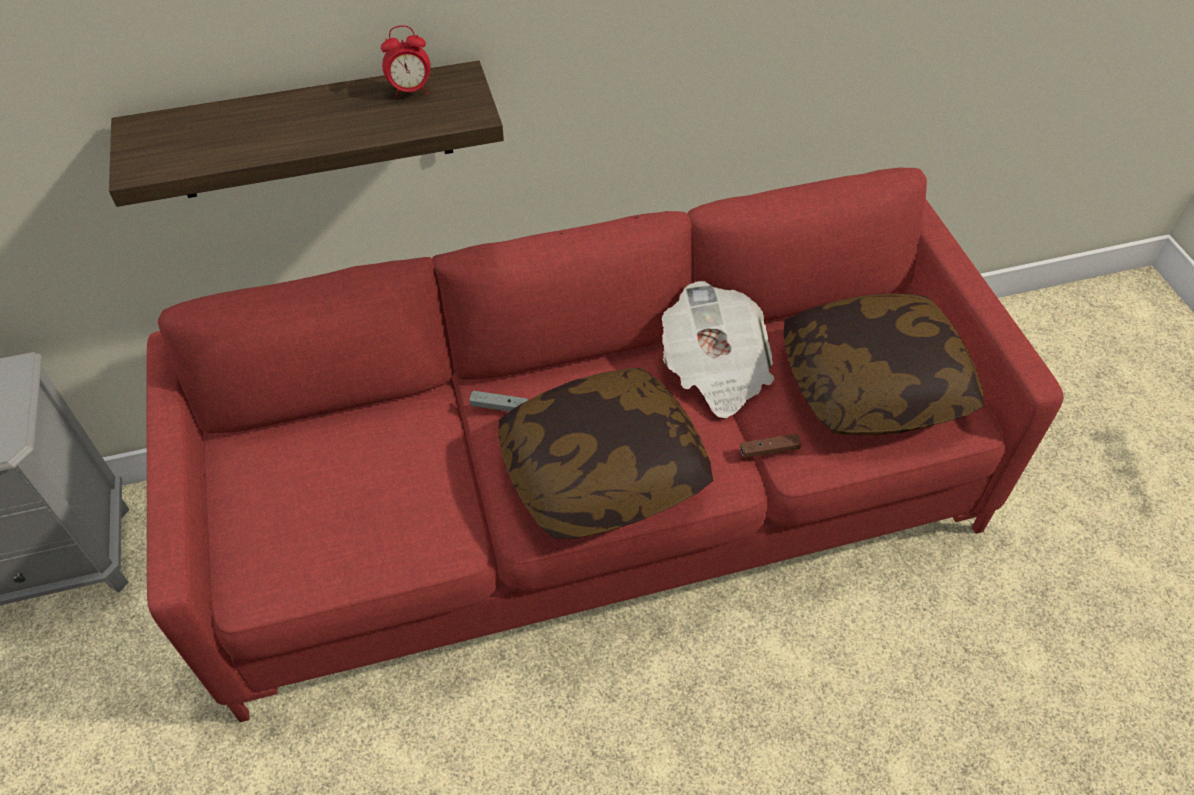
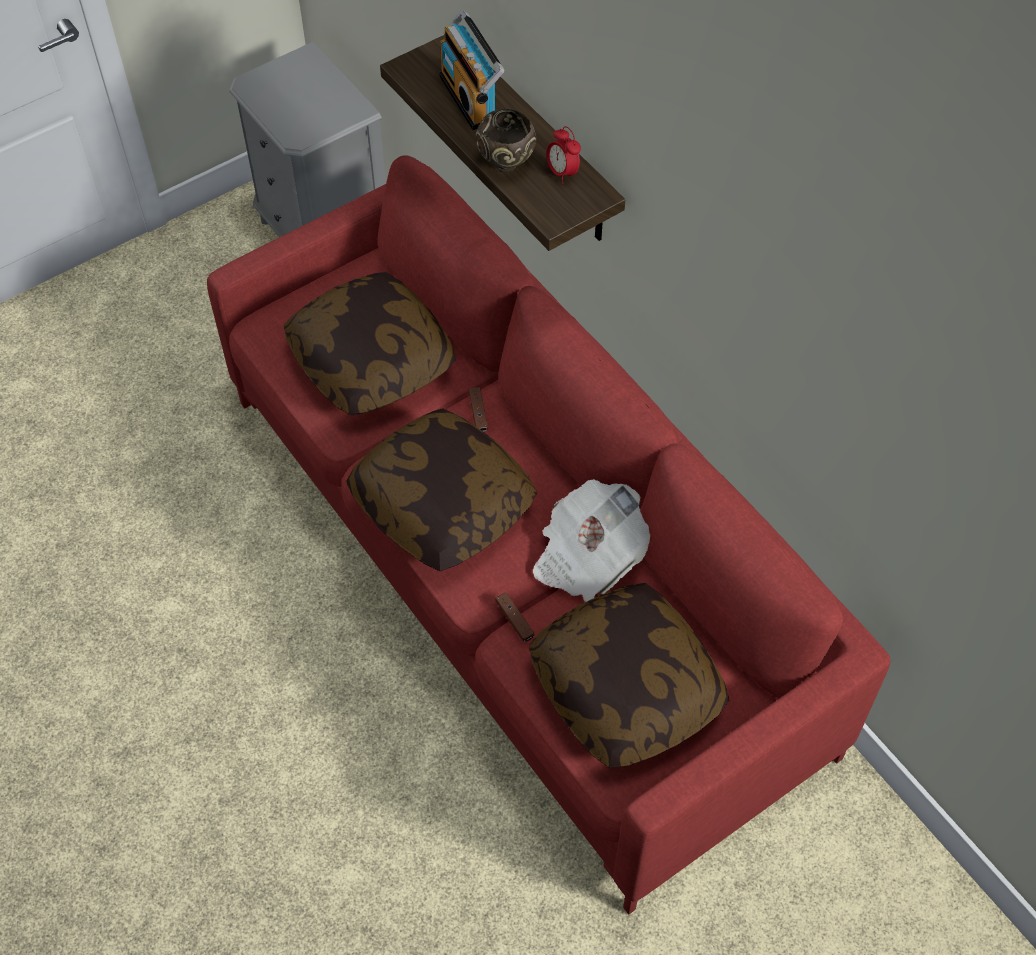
camera: 70 degrees right, 5 degrees up
grey game controller [469,391,528,411] -> brown game controller [469,387,488,431]
none -> pillow [284,272,456,415]
none -> radio [439,10,504,130]
none -> brown bowl [476,109,536,173]

